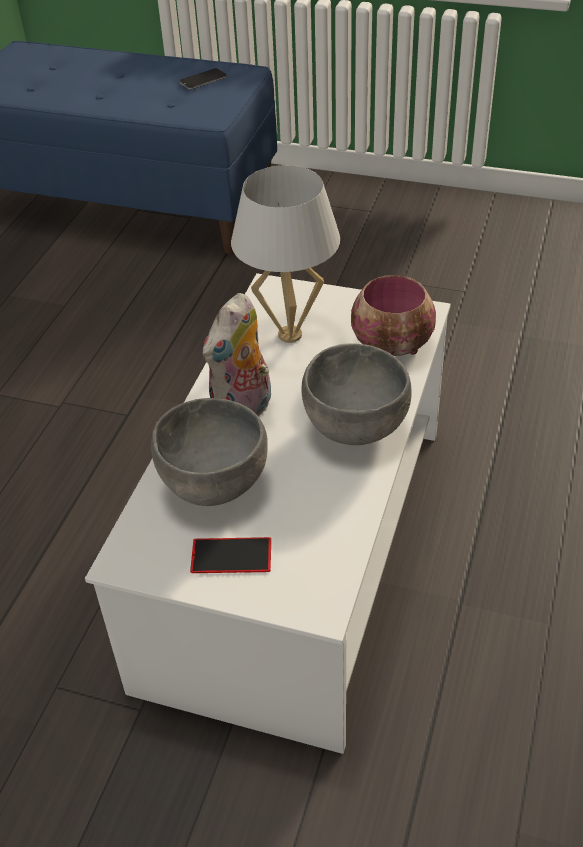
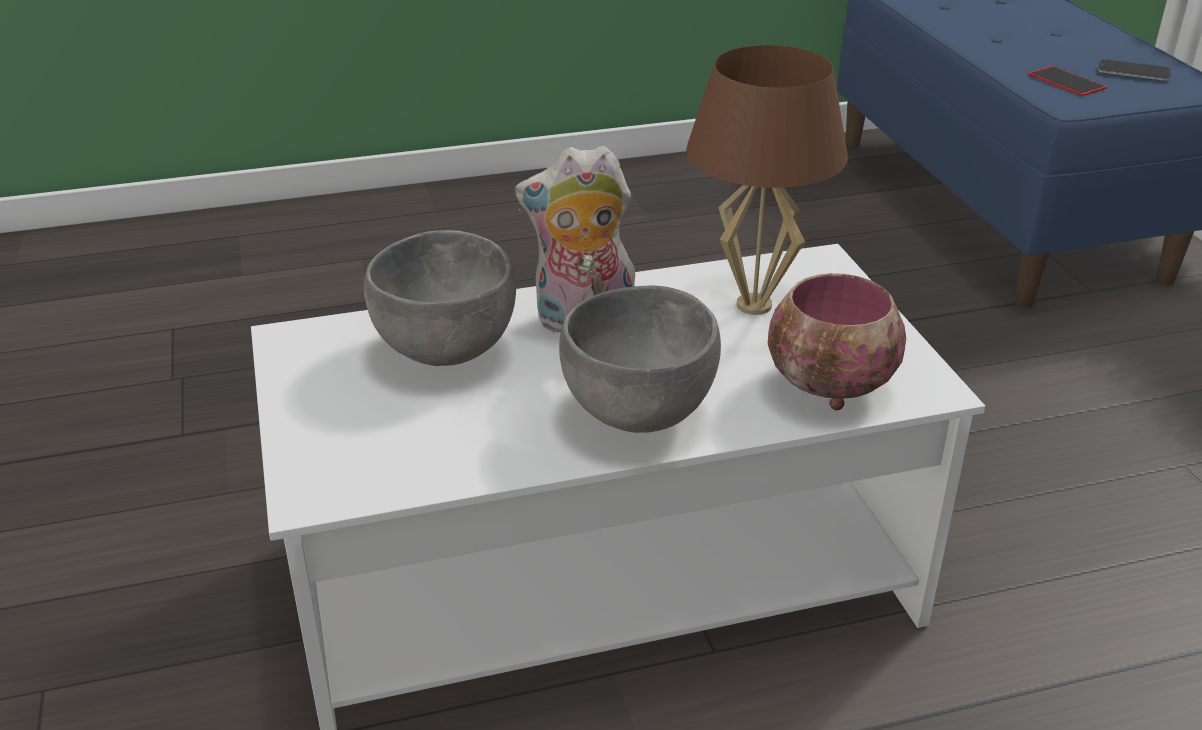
camera: 55 degrees right, 10 degrees down
phone [190,537,271,573] -> phone moved to [1028,66,1107,96]
white table lamp [231,165,340,343] -> brown table lamp [686,45,848,315]

